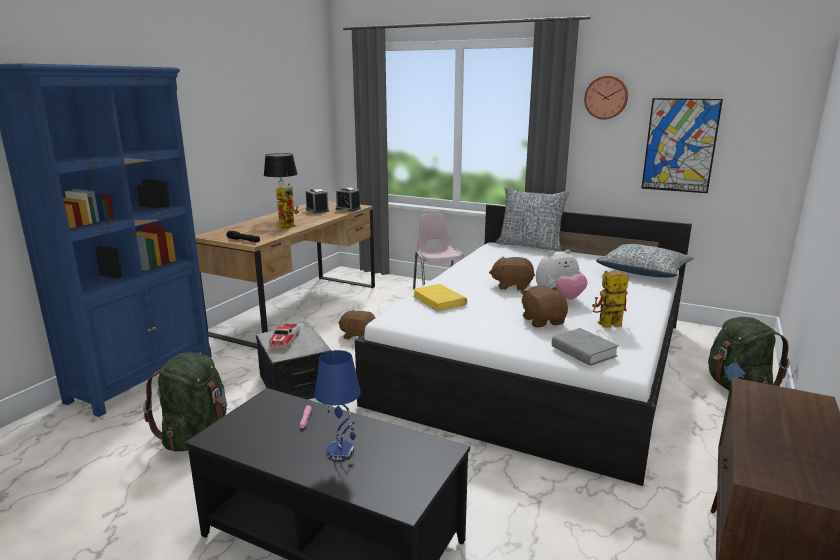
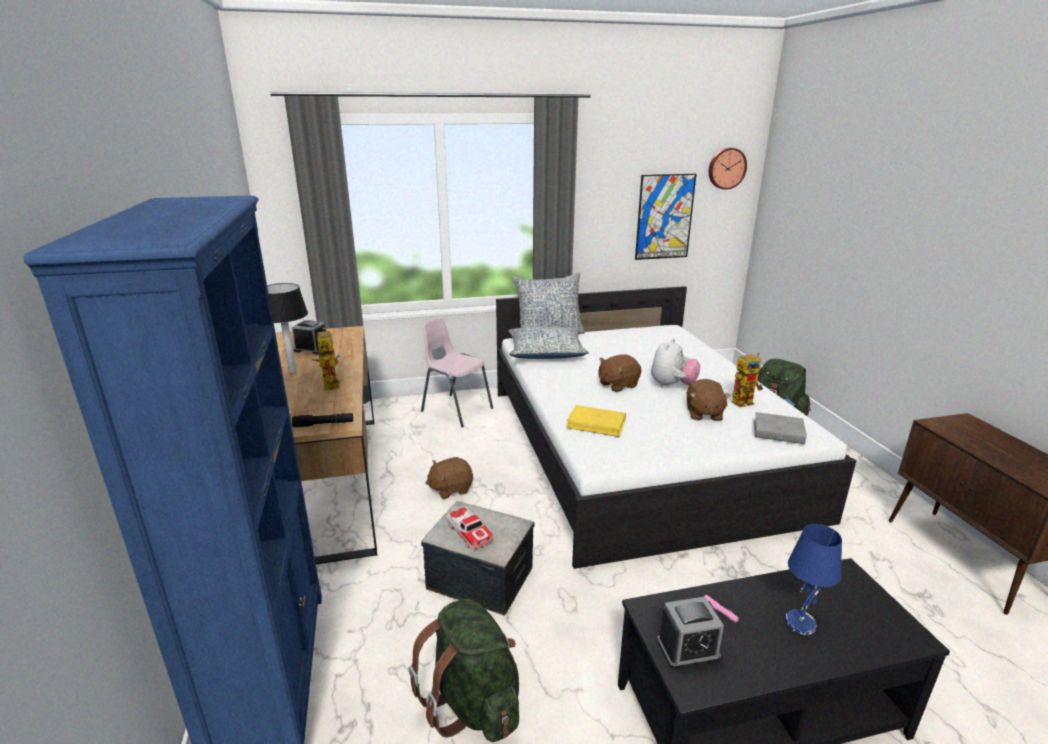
camera: 40 degrees left, 5 degrees up
alarm clock [336,187,361,211] -> alarm clock moved to [657,597,724,670]
brown plush toy [521,285,568,327] -> brown plush toy turned 120 degrees counterclockwise [687,379,731,421]
wall clock [584,76,628,120] -> wall clock moved to [709,148,747,190]
toy robot [592,271,629,328] -> toy robot turned 150 degrees counterclockwise [732,353,763,407]
pillow [596,244,694,277] -> pillow moved to [508,327,589,359]

